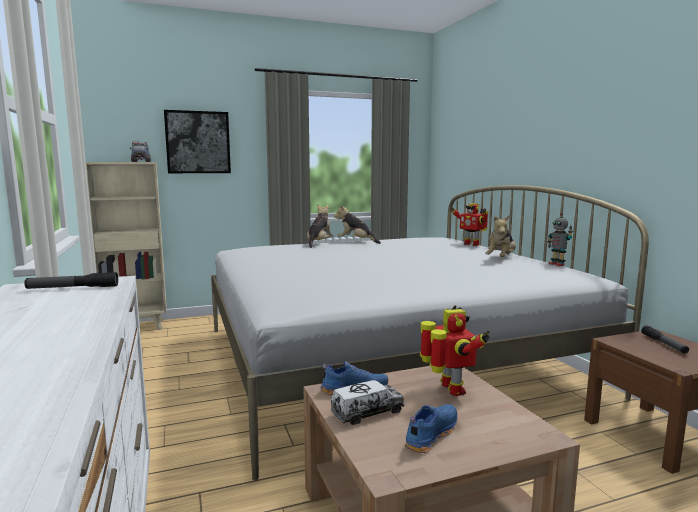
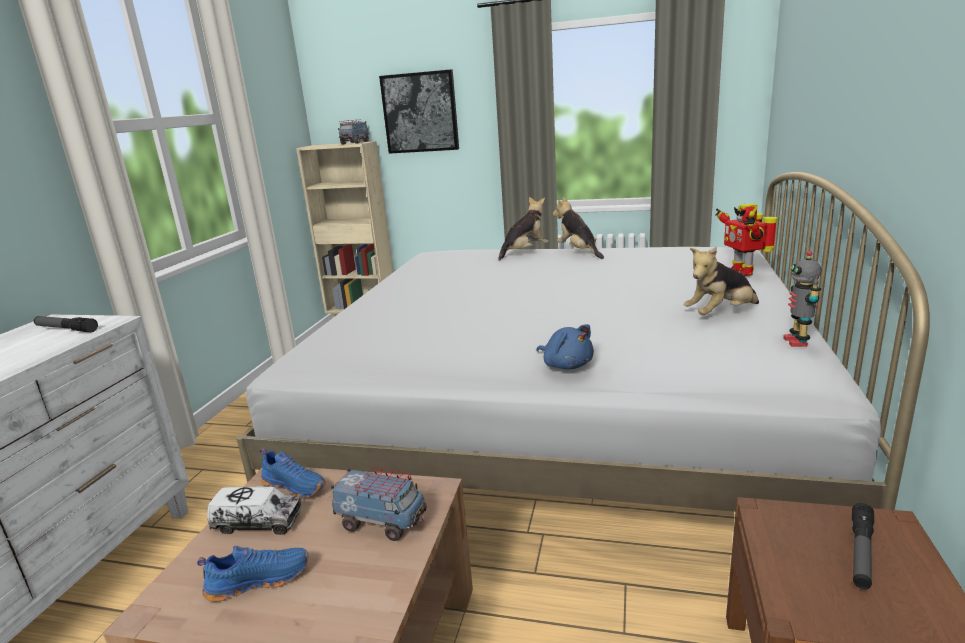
camera: 35 degrees right, 10 degrees up
toy robot [420,306,490,396] -> toy truck [331,467,427,541]
none -> blue plush toy [537,324,594,369]

